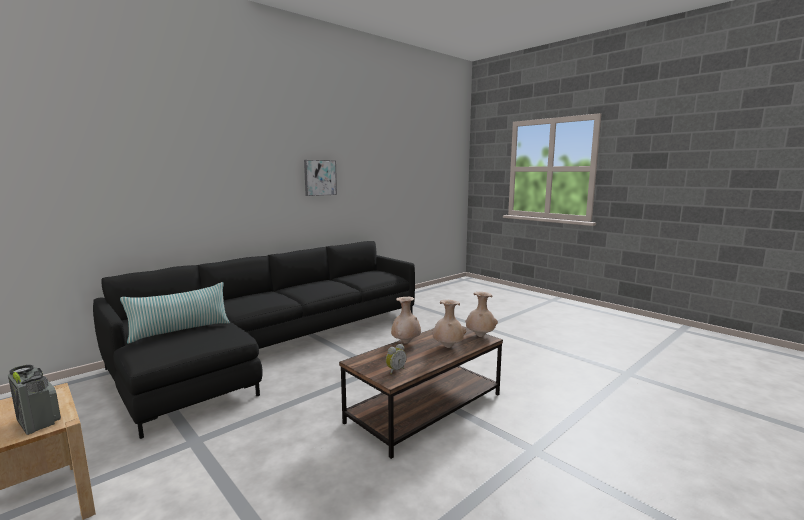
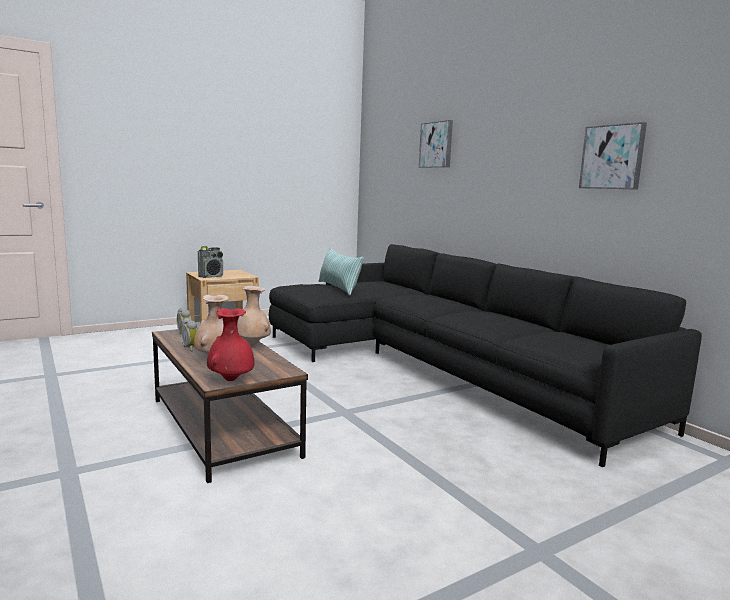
camera: 100 degrees right, 0 degrees up
beige vase [465,292,498,337] -> red vase [207,308,255,381]
none -> alarm clock [181,318,198,352]
none -> picture [419,120,453,168]

